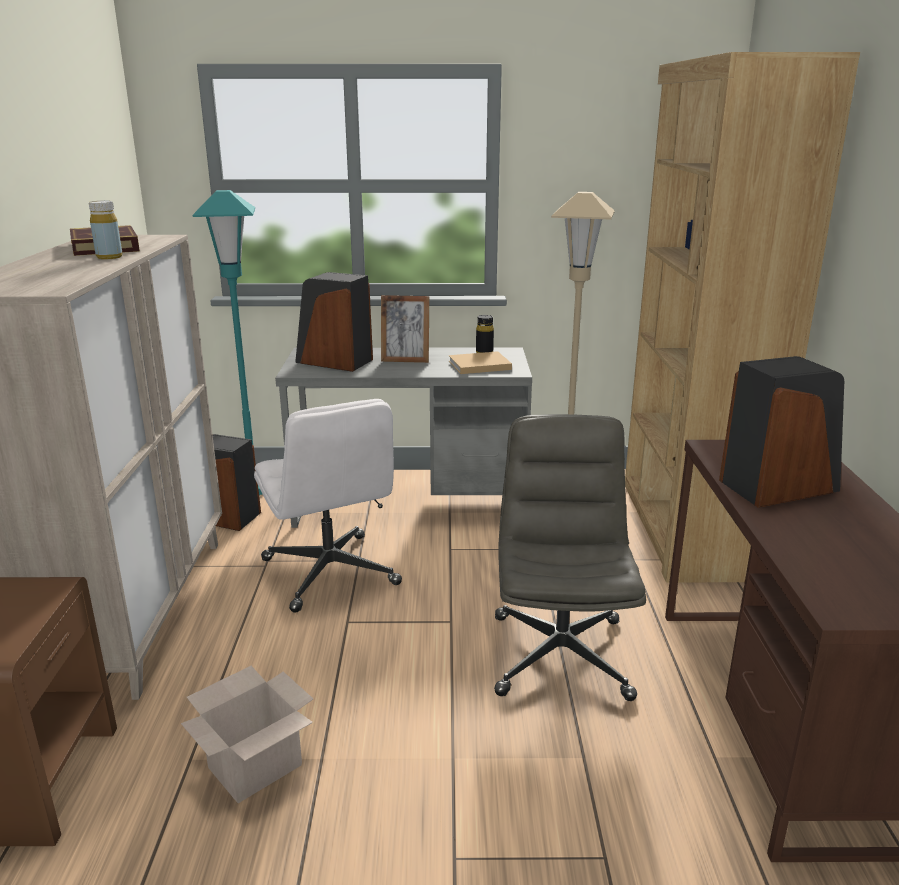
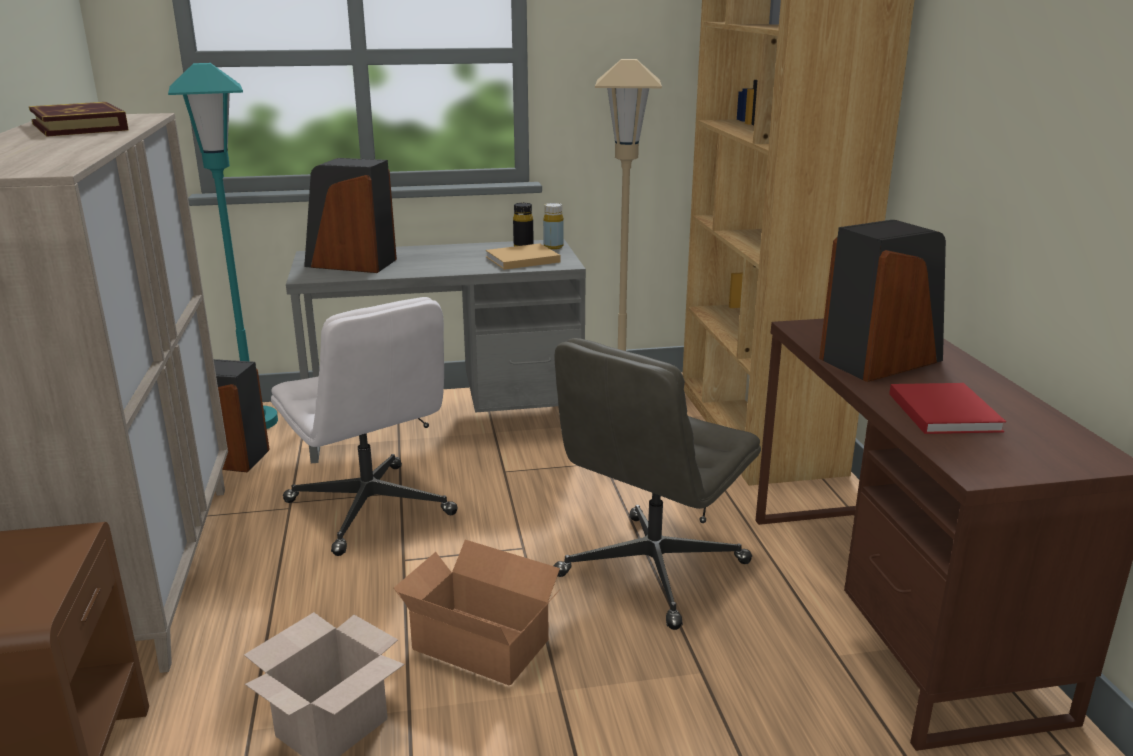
camera: 10 degrees left, 0 degrees up
yellow bottle [89,201,123,259] -> yellow bottle moved to [543,203,564,249]
picture frame [381,295,429,363] -> none
grey office chair [494,414,646,701] -> grey office chair turned 135 degrees counterclockwise [554,338,761,630]
none -> cardboard box [394,540,560,686]
none -> red book [889,383,1006,434]

